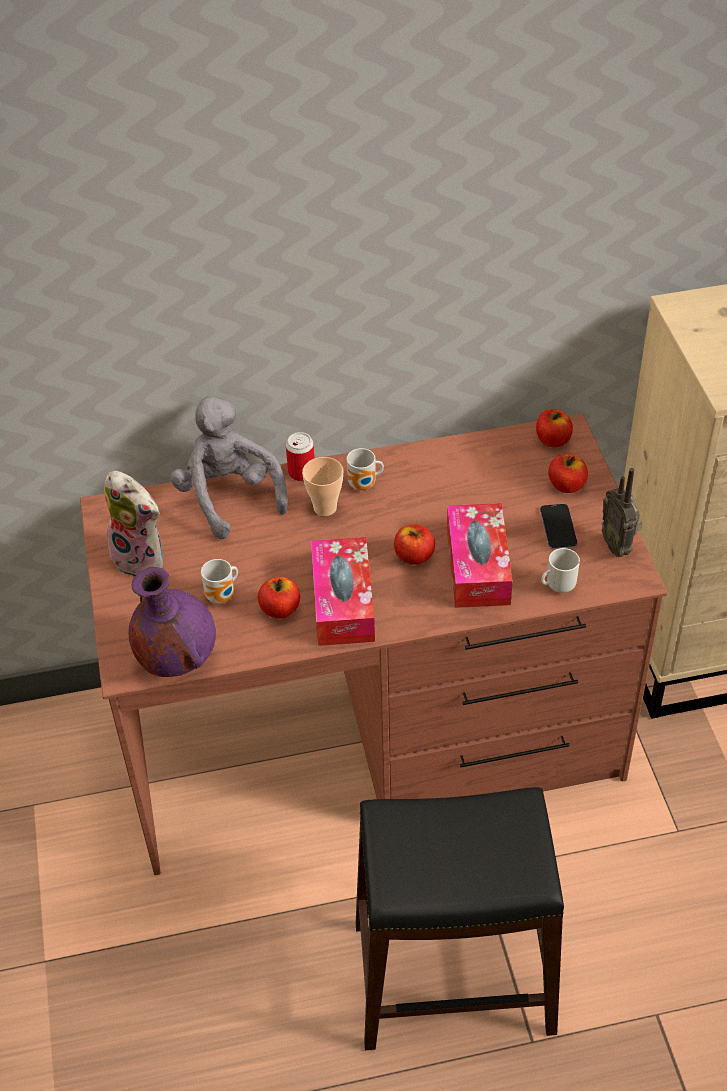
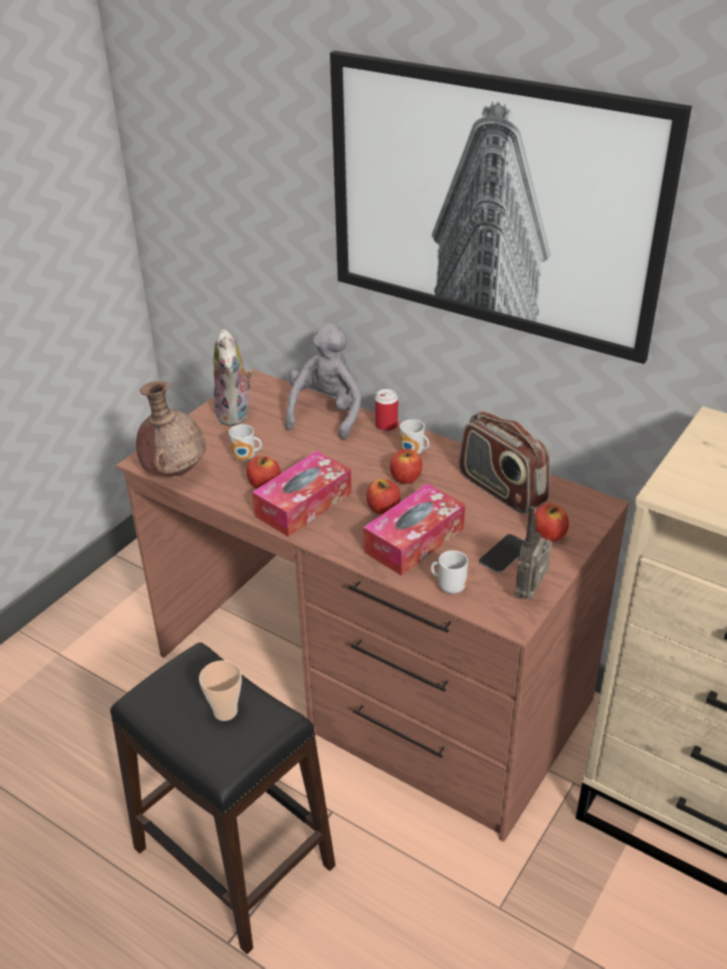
camera: 45 degrees right, 10 degrees down
purple vase [128,567,216,677] -> brown vase [136,381,206,476]
cup [302,457,343,516] -> cup moved to [199,660,242,721]
apple [536,409,573,448] -> apple moved to [390,449,422,484]
none -> picture [330,51,692,364]
none -> radio [459,411,550,514]

